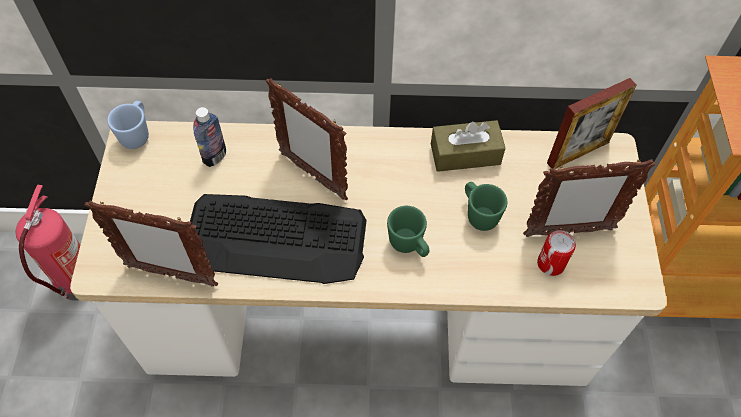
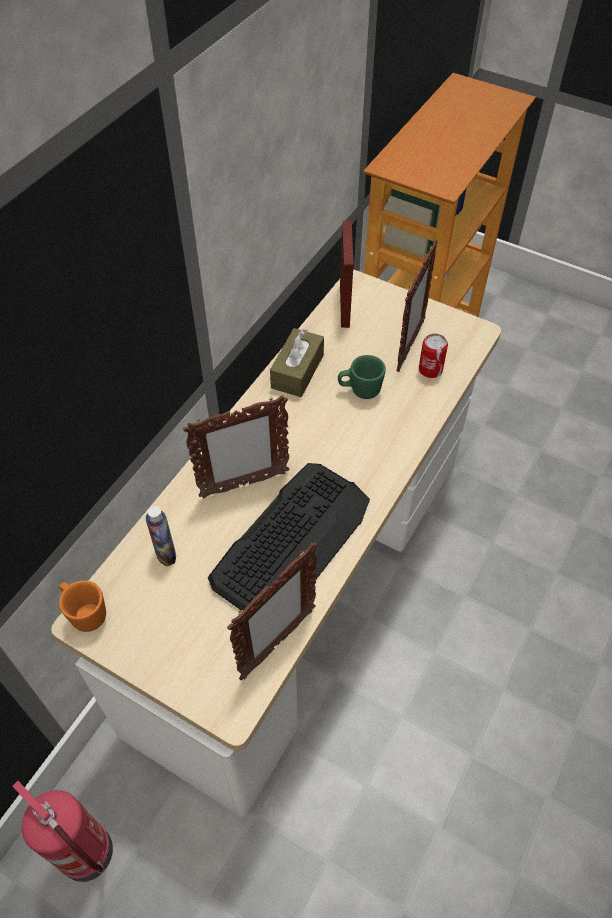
camera: 60 degrees left, 5 degrees down
blue mug [107,101,149,149] -> orange mug [59,580,106,632]
green mug [387,206,429,257] -> none

